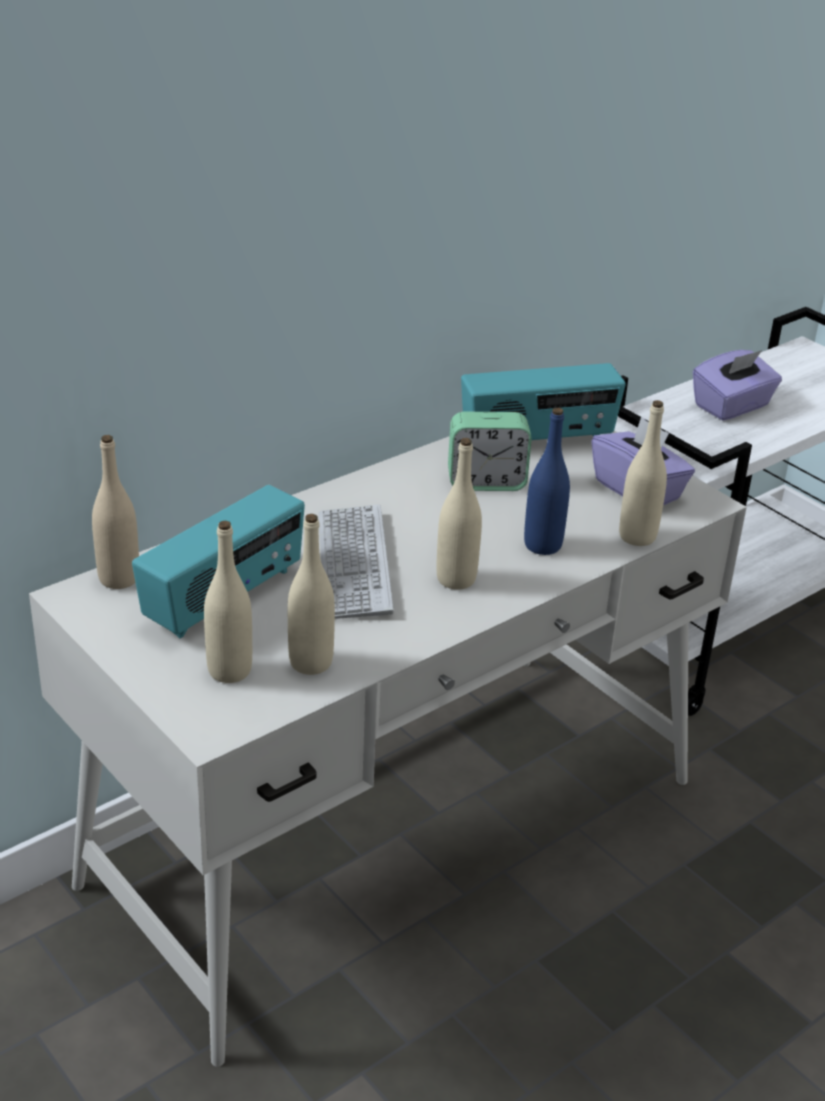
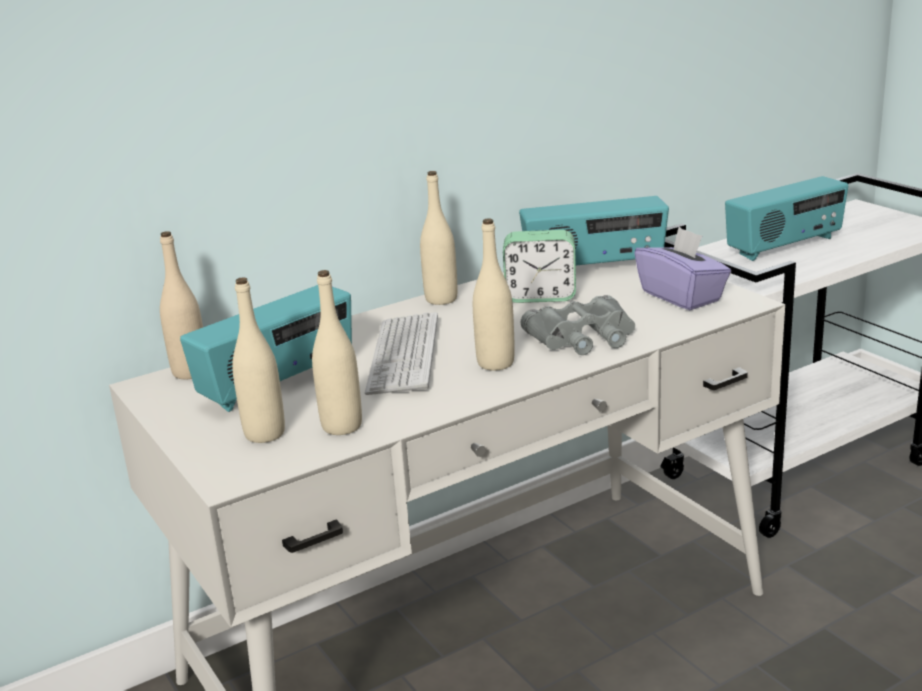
camera: 10 degrees right, 10 degrees down
blue bottle [524,408,570,555] -> grey binoculars [521,295,635,355]
beige bottle [619,400,667,546] -> beige bottle moved to [420,171,457,305]
purple tissue box [693,350,782,421] -> radio [725,176,848,261]

